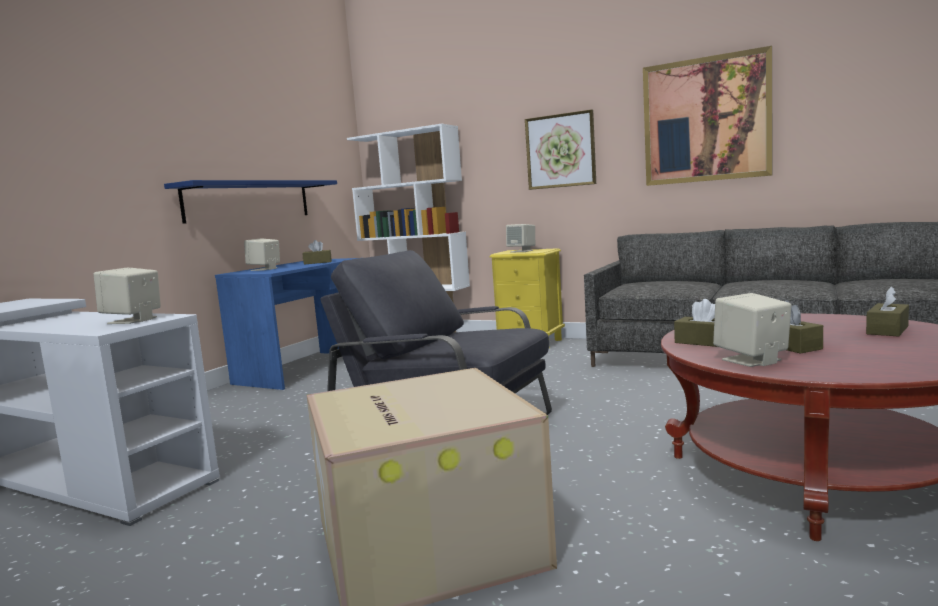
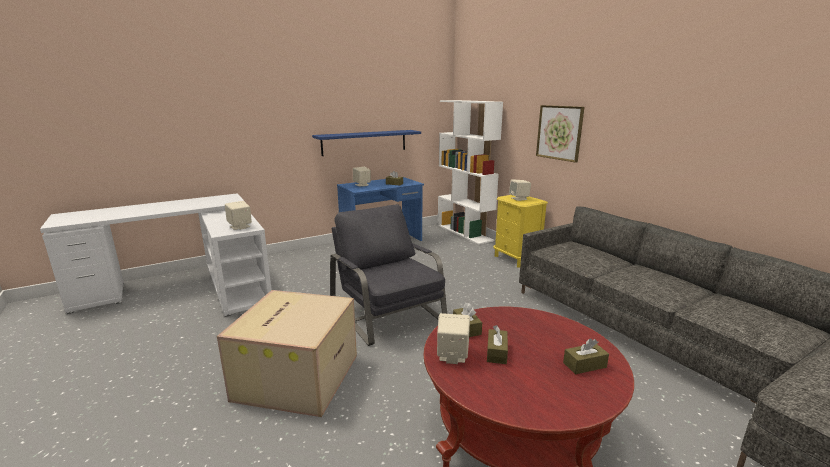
camera: 30 degrees right, 10 degrees up
picture [643,46,772,186] -> none

